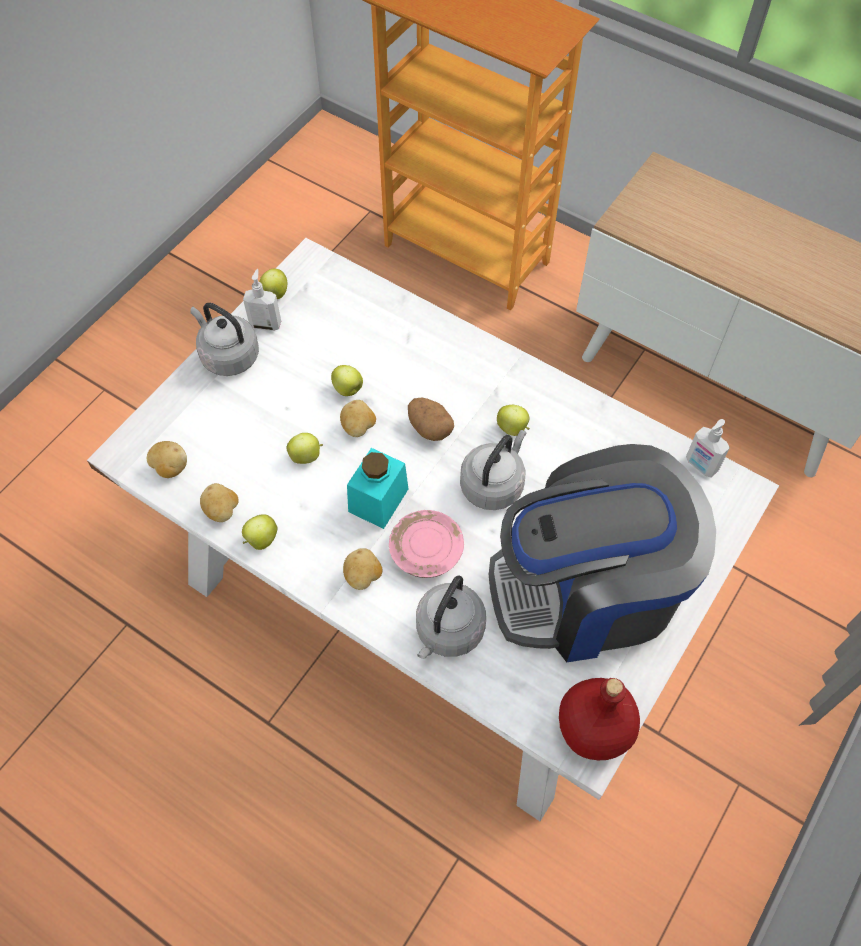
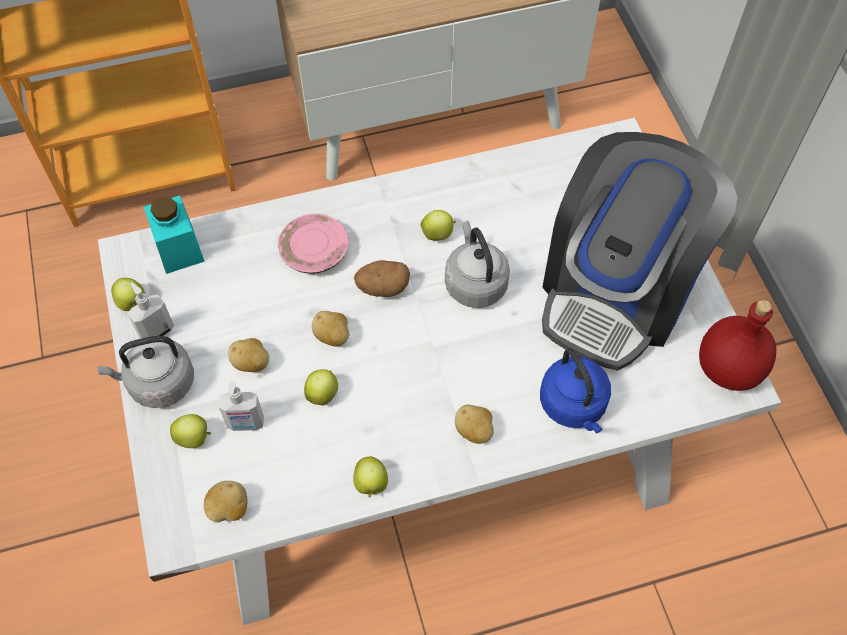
camera: 50 degrees left, 0 degrees up
potato [200,483,239,522] -> potato moved to [228,338,269,372]
apple [331,365,363,396] -> apple moved to [170,414,211,448]
turquoise jar [347,448,408,529] -> turquoise jar moved to [144,195,205,274]
pink plate [389,510,464,578] -> pink plate moved to [278,214,349,274]
grey kettle [416,576,486,659] -> blue kettle [540,348,611,434]
soap dispenser [686,419,730,477] -> soap dispenser moved to [219,380,264,431]

